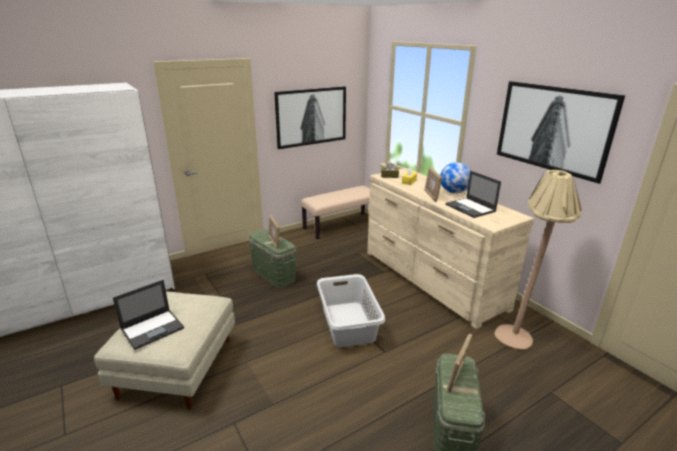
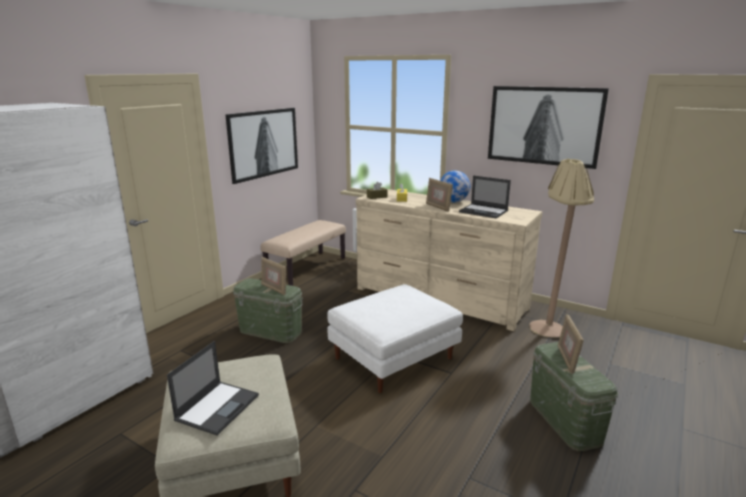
camera: 25 degrees left, 5 degrees down
grey laundry basket [317,274,385,347] -> white ottoman [327,284,463,393]

